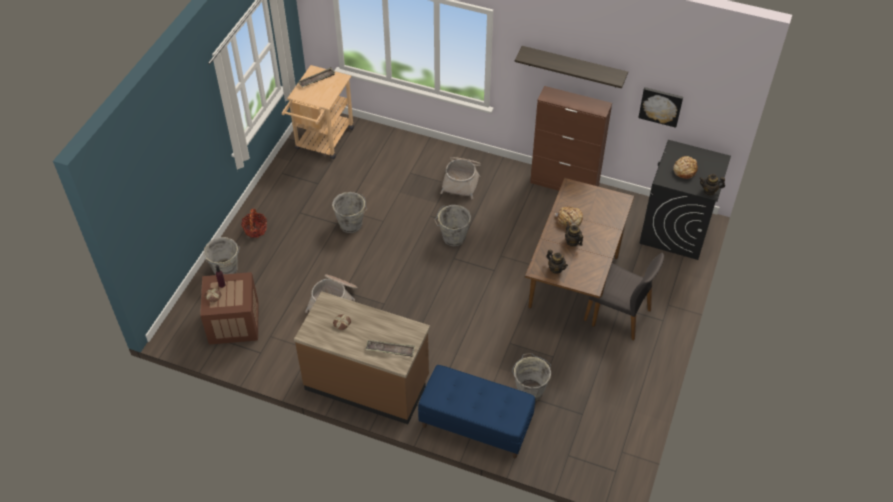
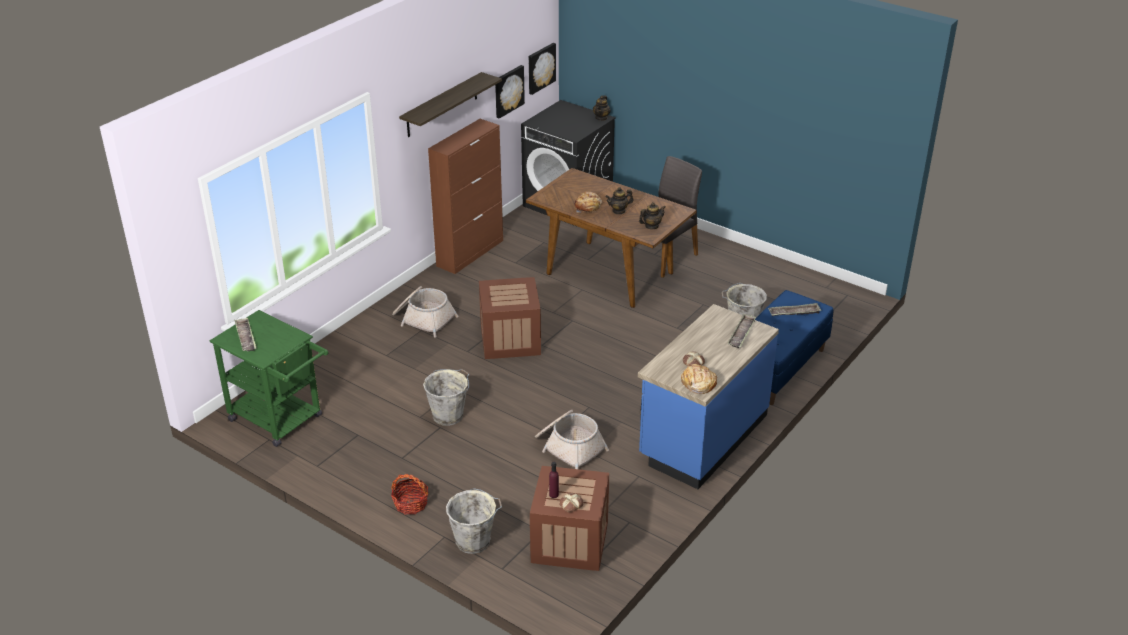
camera: 75 degrees left, 15 degrees down
beige cart [282,65,354,159] -> green cart [210,310,328,447]
brown counter [294,291,430,424] -> blue counter [638,304,779,489]
grey bucket [434,205,471,246] -> crate [479,277,541,359]
bread [673,156,698,179] -> bread moved to [681,364,717,394]
none -> picture [529,43,556,95]
none -> tray [768,303,821,316]

